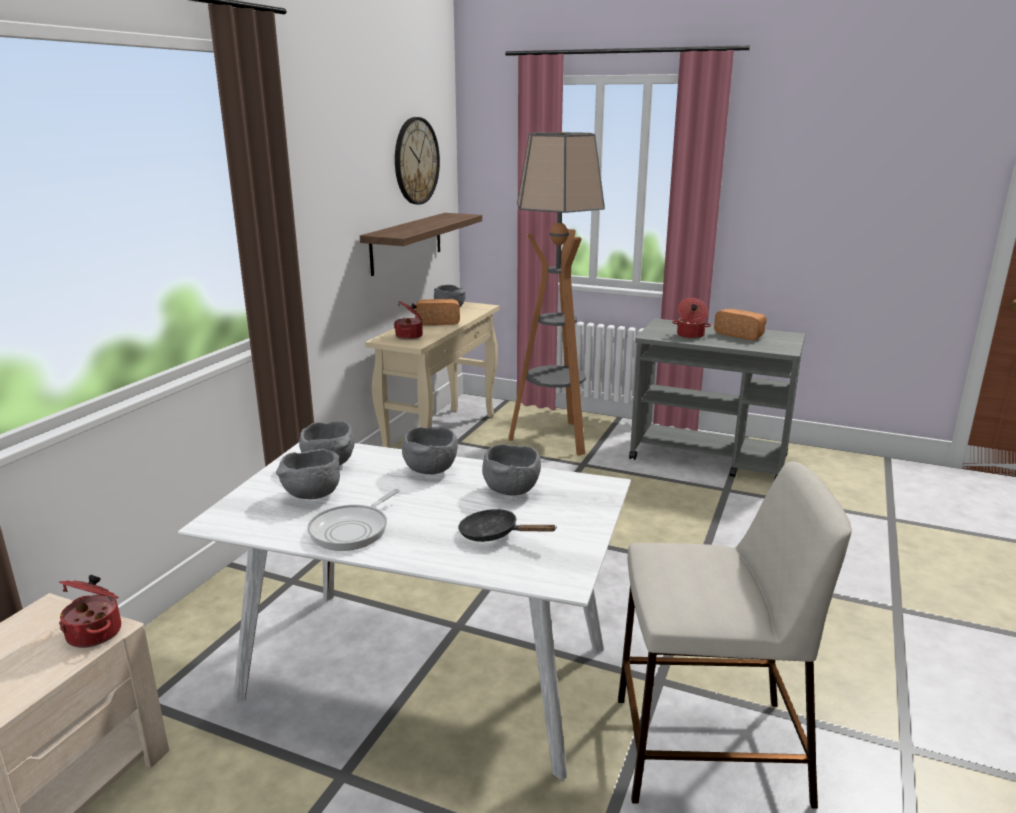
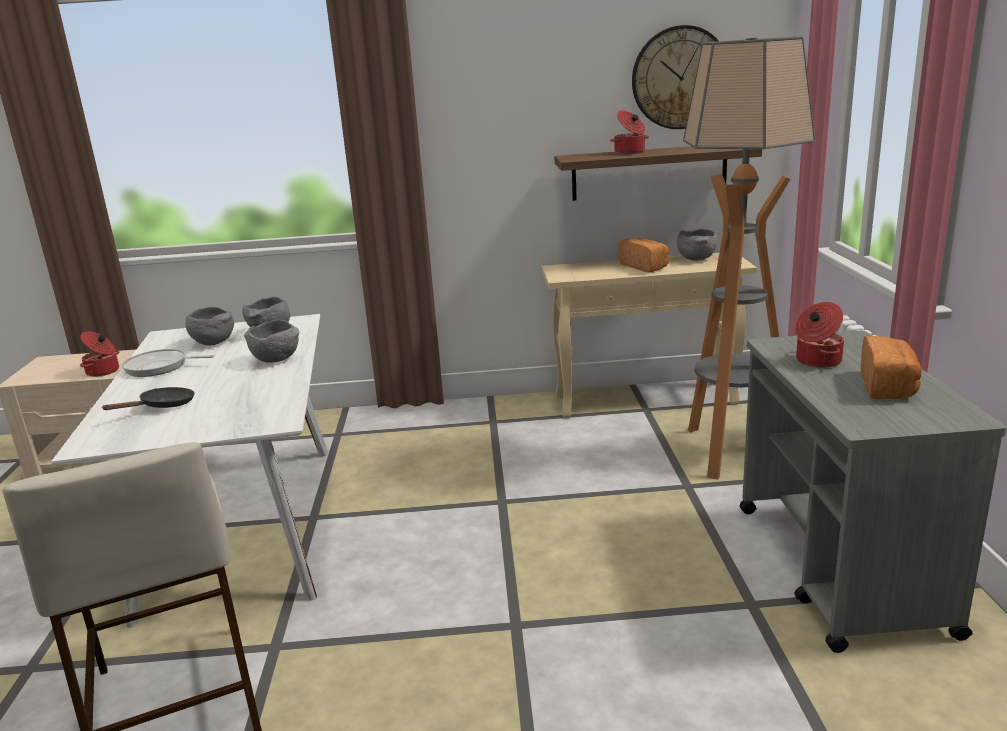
camera: 65 degrees right, 0 degrees up
cooking pot [394,301,423,339] -> cooking pot moved to [610,110,649,154]
black frying pan [458,509,557,542] -> black frying pan turned 45 degrees clockwise [101,387,195,410]
grey bowl [482,444,541,496] -> none

